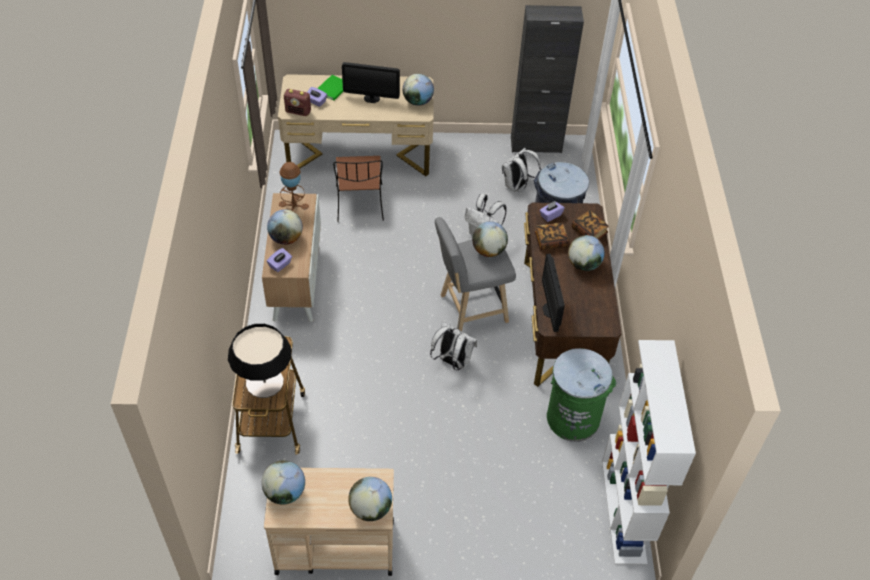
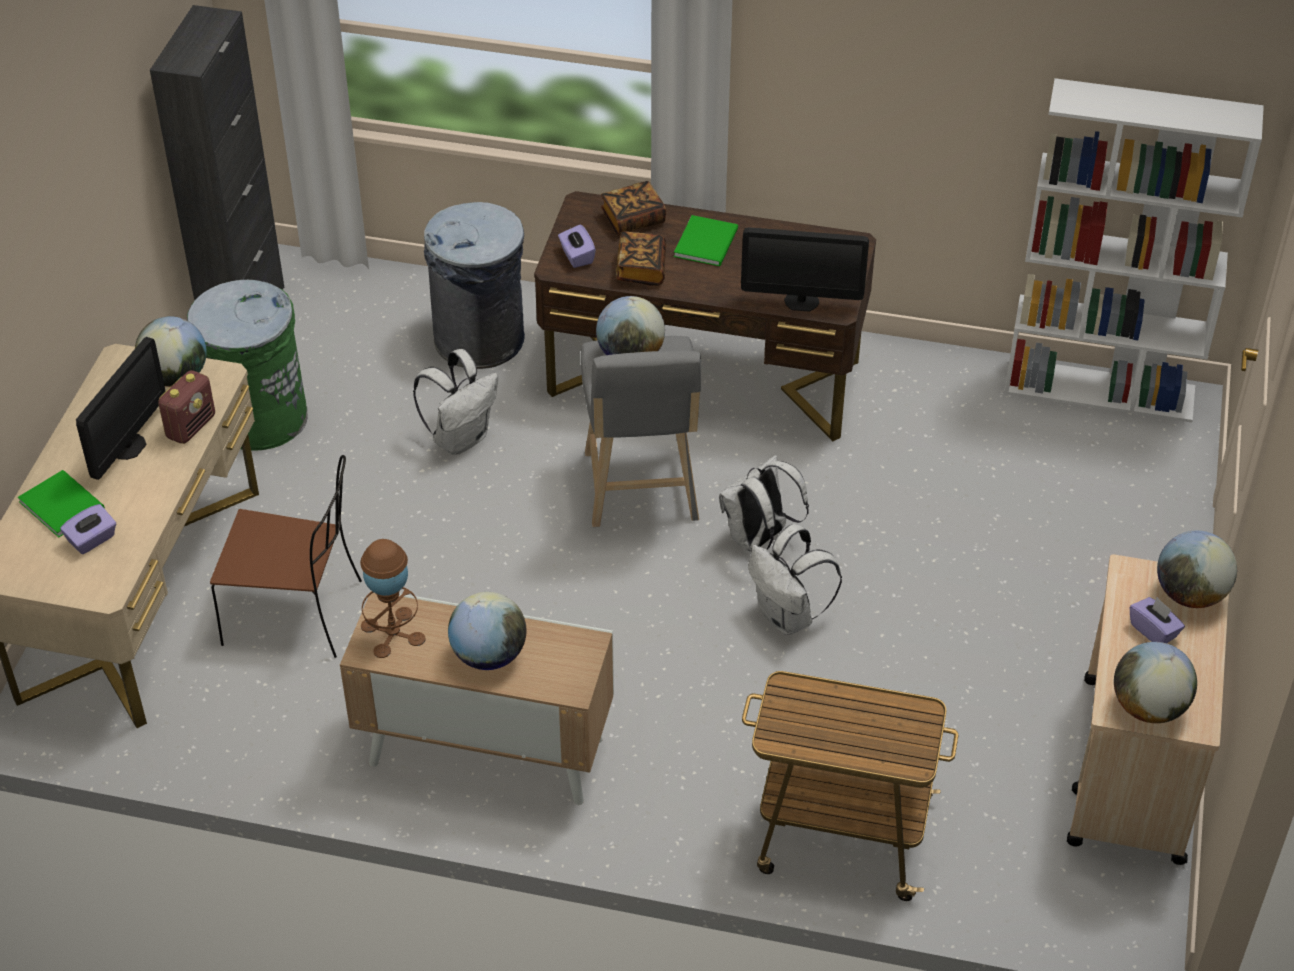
camera: 75 degrees left, 5 degrees down
table lamp [228,324,291,398] -> none
purple tissue box [267,248,292,272] -> purple tissue box moved to [1130,597,1185,643]
radio [284,89,311,116] -> radio moved to [158,370,215,444]
white backpack [502,148,541,192] -> white backpack moved to [749,524,842,635]
green trash can [547,348,617,442] -> green trash can moved to [187,280,308,451]
globe [568,235,604,271] -> green book [674,215,738,266]

